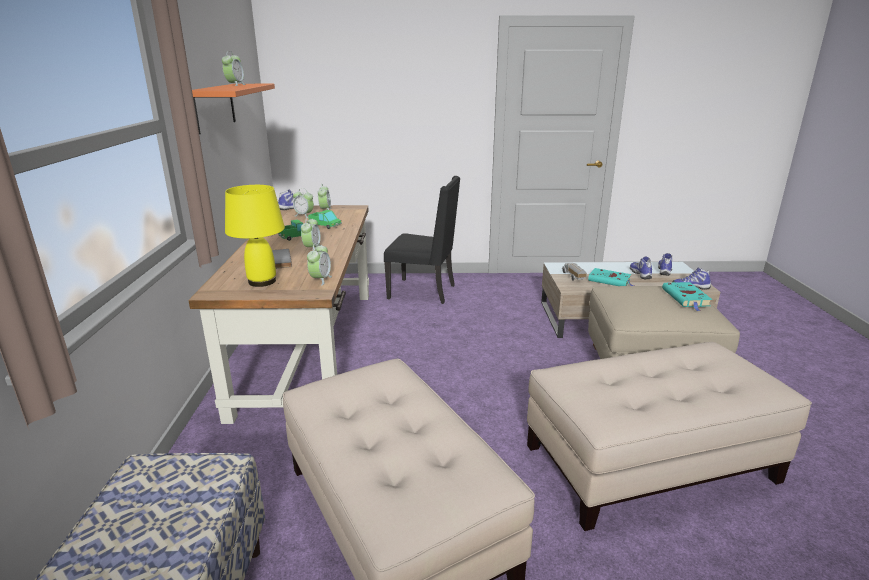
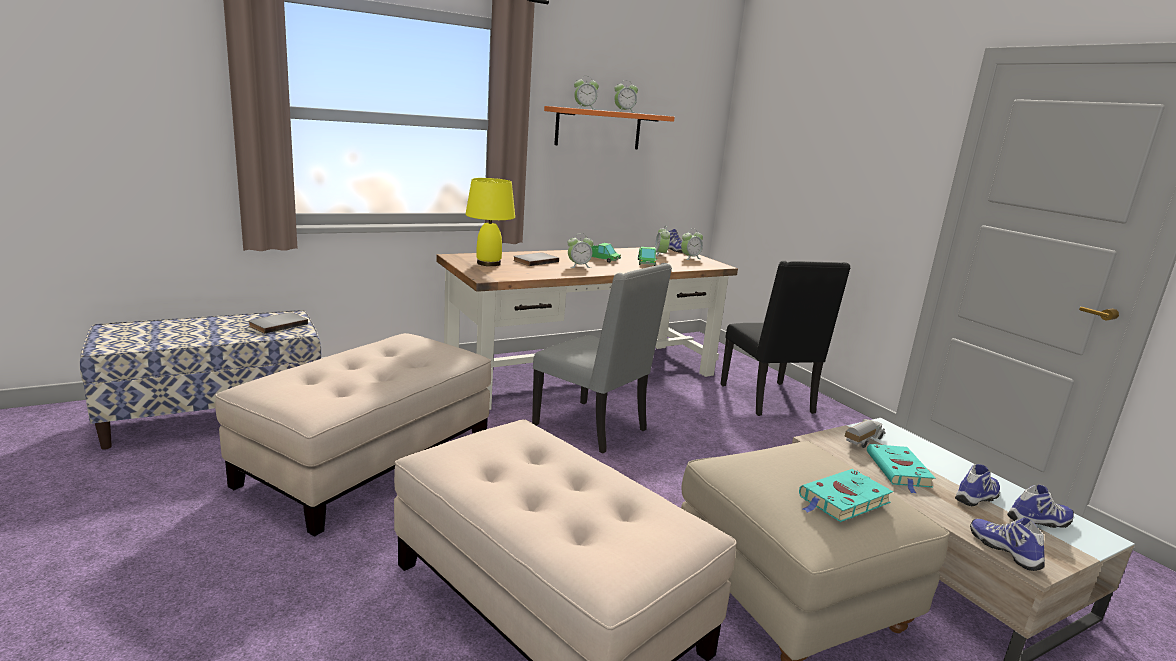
camera: 60 degrees right, 5 degrees down
alarm clock [307,243,332,285] -> alarm clock moved to [574,76,599,110]
none -> grey book [249,312,308,334]
none -> grey chair [532,263,672,454]

